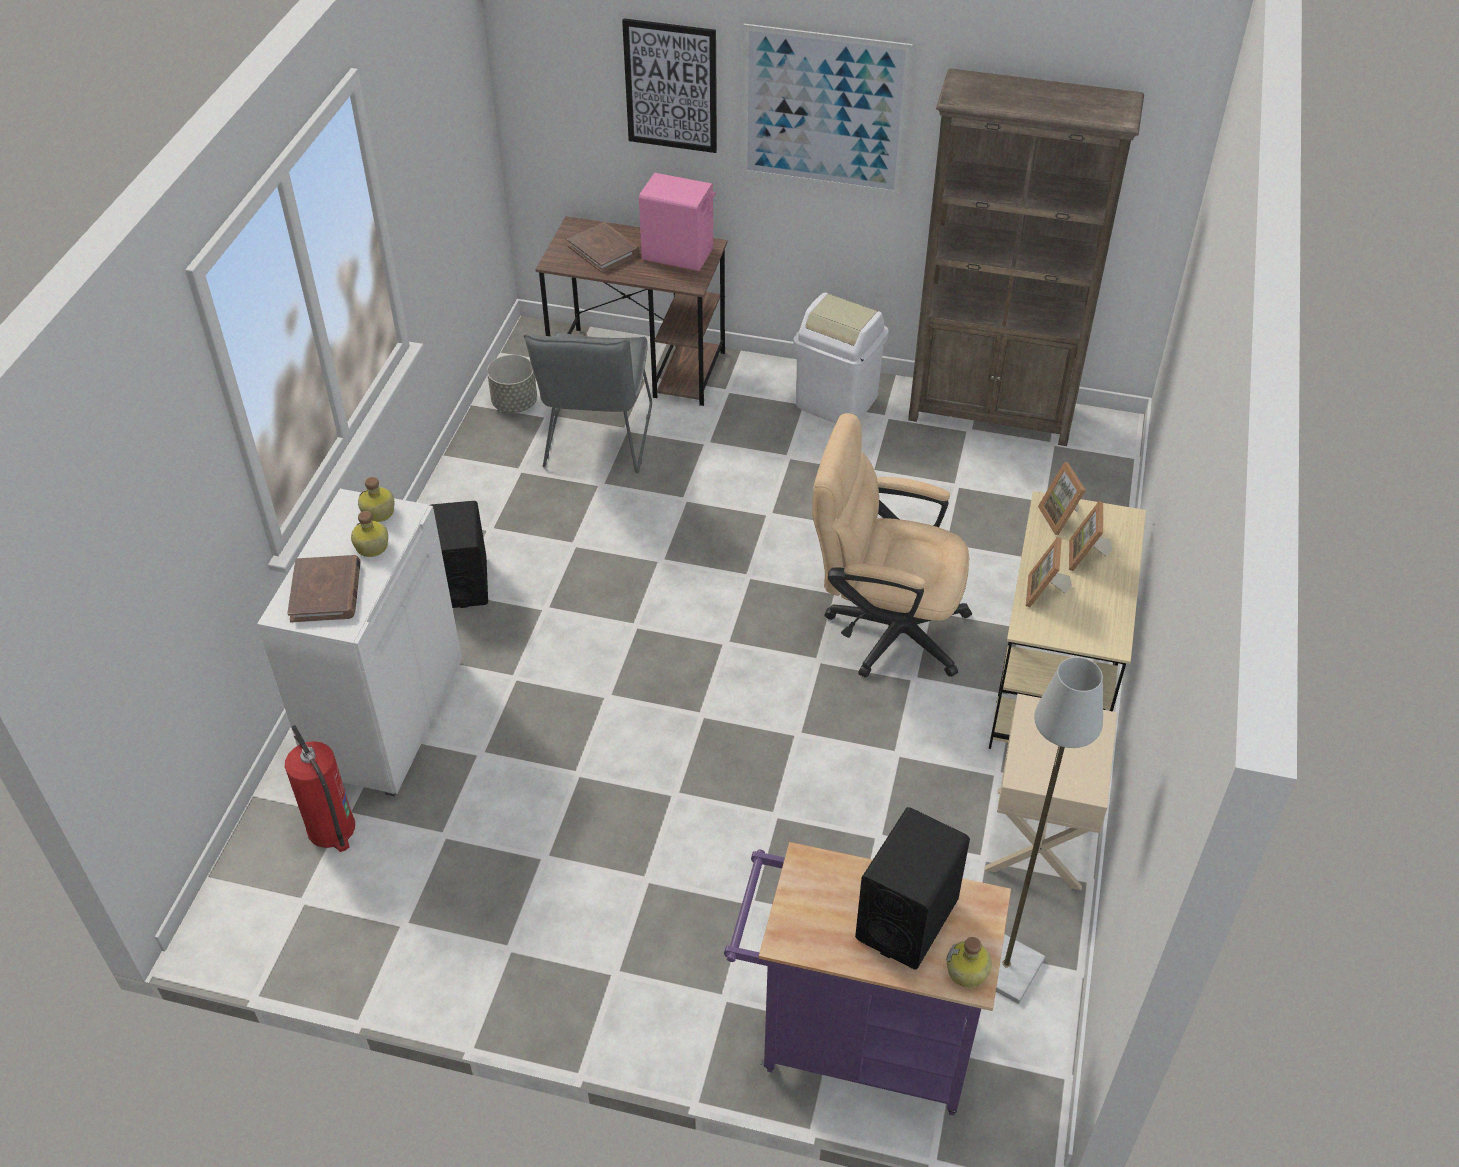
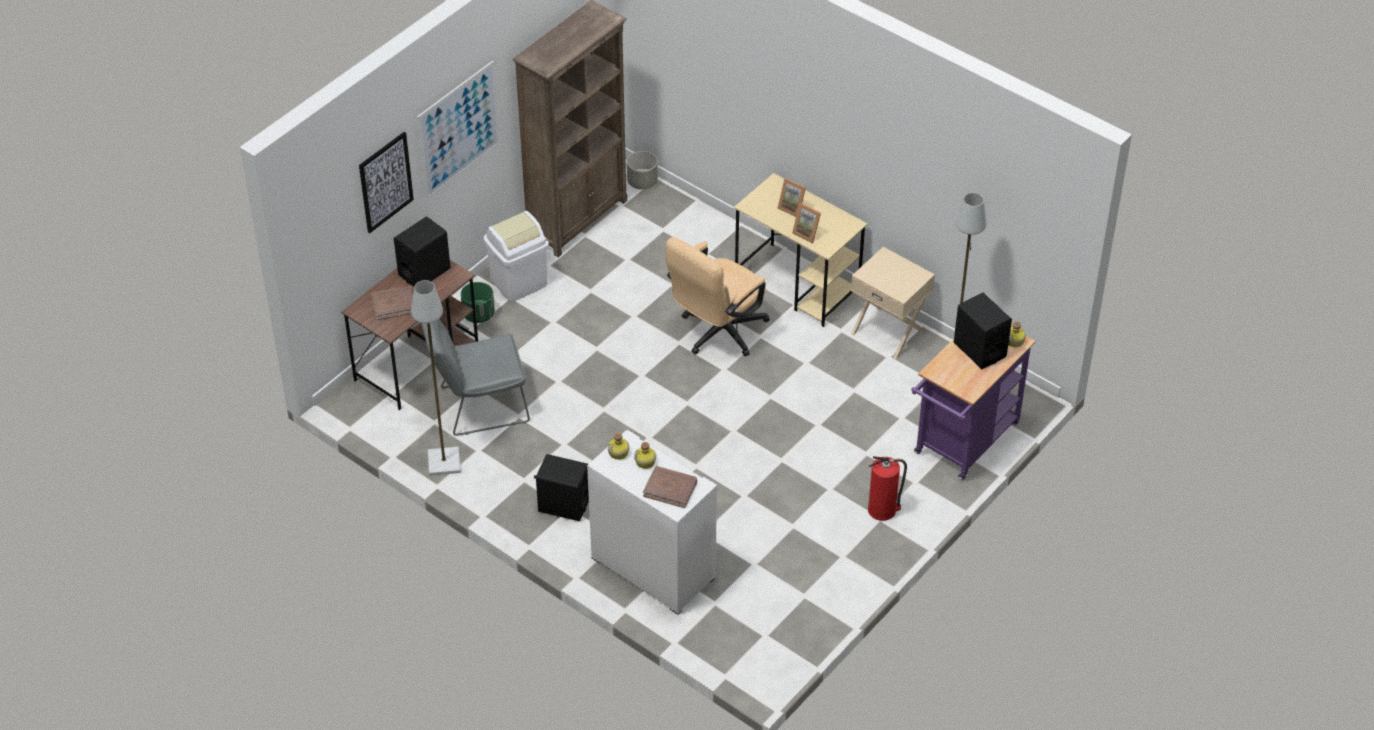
camera: 65 degrees left, 0 degrees up
fire extinguisher [285,725,355,852] -> fire extinguisher moved to [868,456,907,521]
grey planter [487,355,537,413] -> grey planter moved to [627,151,658,190]
grey chair [524,332,652,473] -> grey chair turned 135 degrees clockwise [421,319,530,436]
pink speaker [639,173,716,271] -> black speaker [394,216,451,287]
picture frame [1038,462,1086,535] -> none
none -> grey floor lamp [411,280,461,476]
none -> green planter [461,282,495,323]

